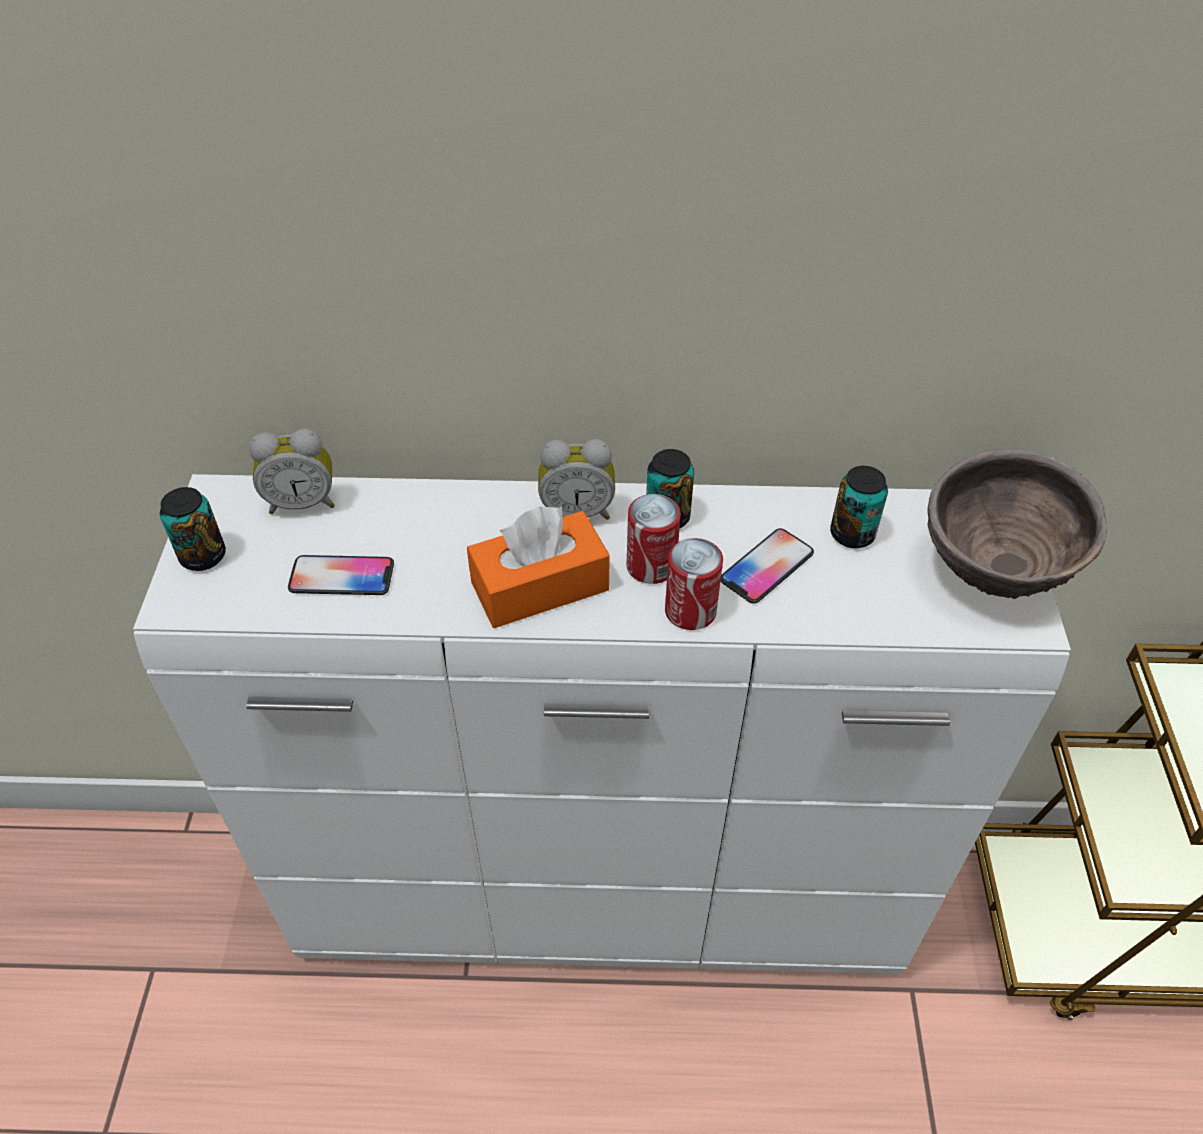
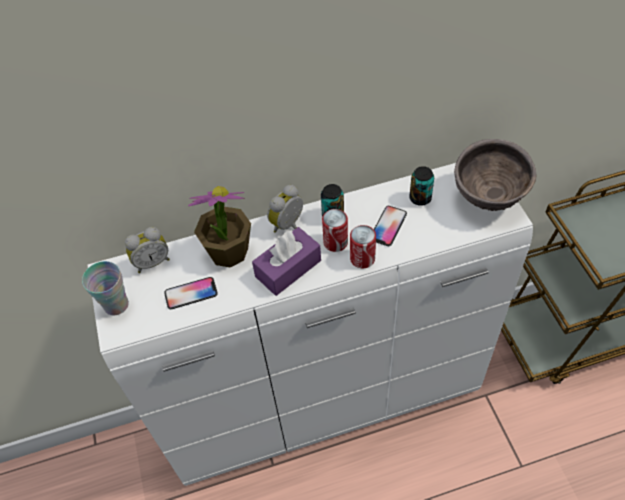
camera: 15 degrees left, 5 degrees up
can [160,487,226,571] -> cup [82,261,129,315]
orange tissue box [467,506,610,628] -> purple tissue box [252,227,321,296]
alarm clock [538,439,615,520] -> alarm clock turned 150 degrees clockwise [267,185,303,233]
none -> potted plant [188,186,251,268]

